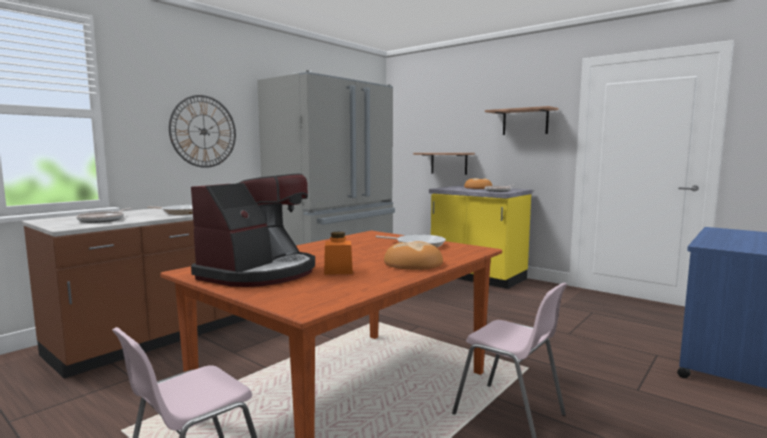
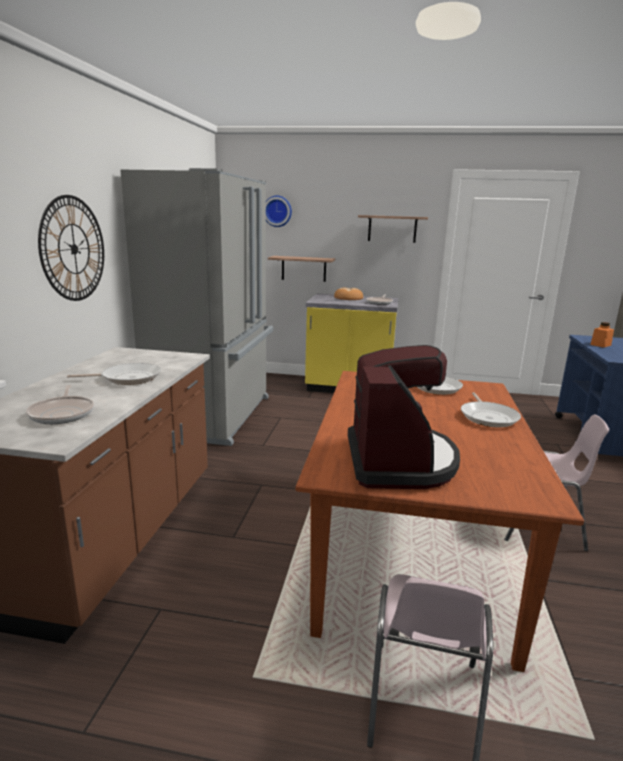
camera: 30 degrees left, 10 degrees up
orange jar [324,232,353,275] -> orange jar moved to [590,322,614,348]
bread [384,241,443,270] -> frying pan [461,392,521,427]
none -> wall clock [266,195,292,227]

